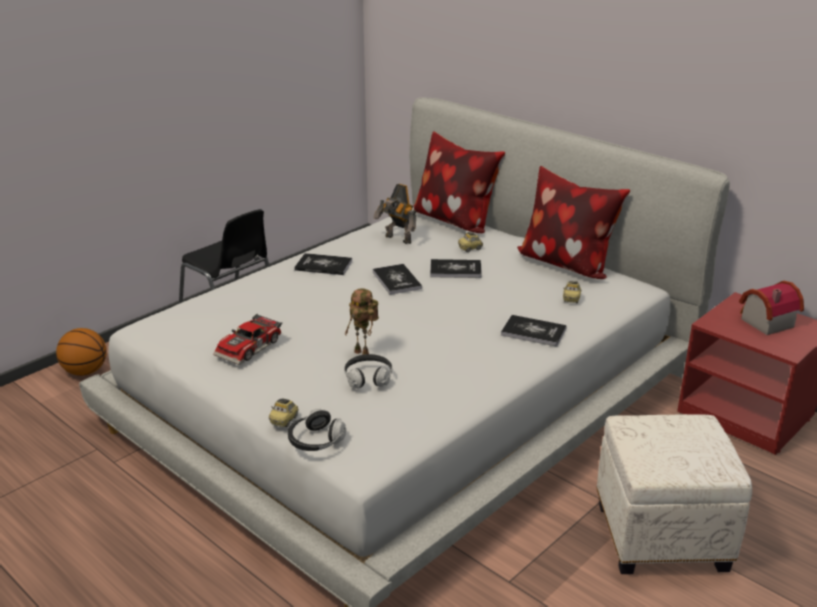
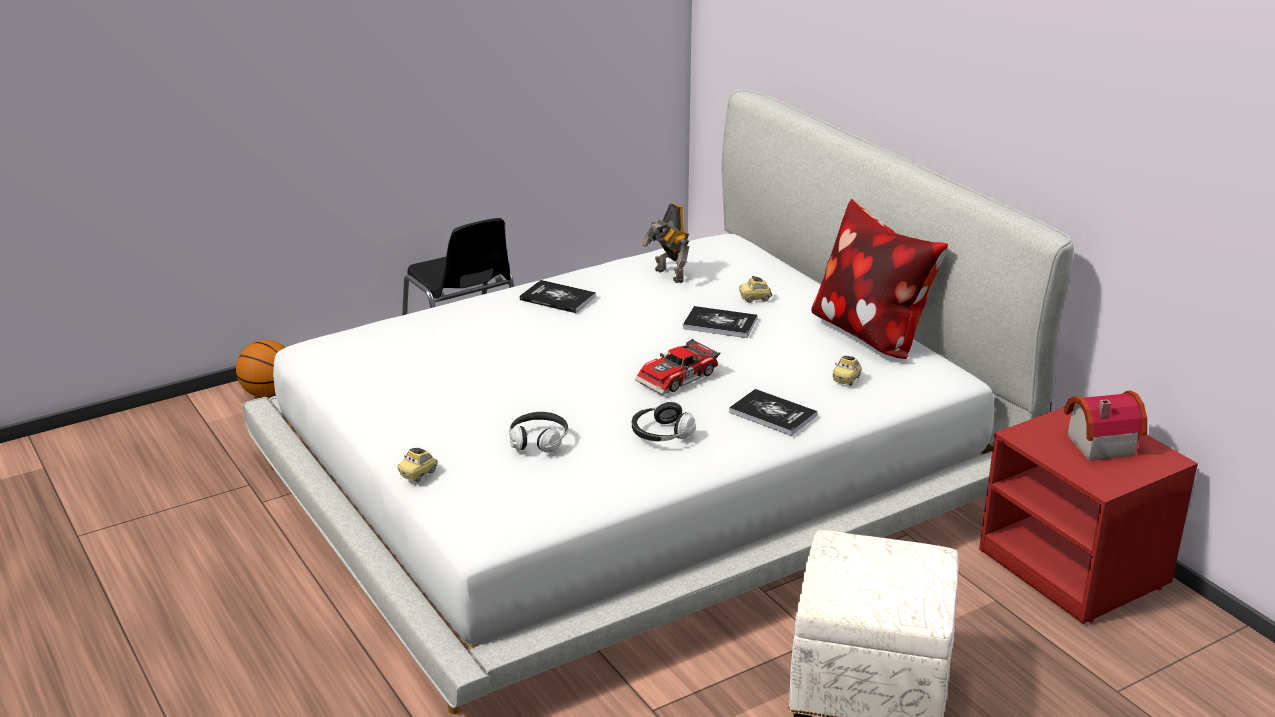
camera: 15 degrees right, 0 degrees up
toy car [213,314,282,365] -> toy car moved to [635,339,720,395]
headphones [288,409,346,451] -> headphones moved to [632,400,696,441]
toy robot [345,288,379,355] -> none
book [373,264,422,295] -> none
pillow [413,131,505,233] -> none

